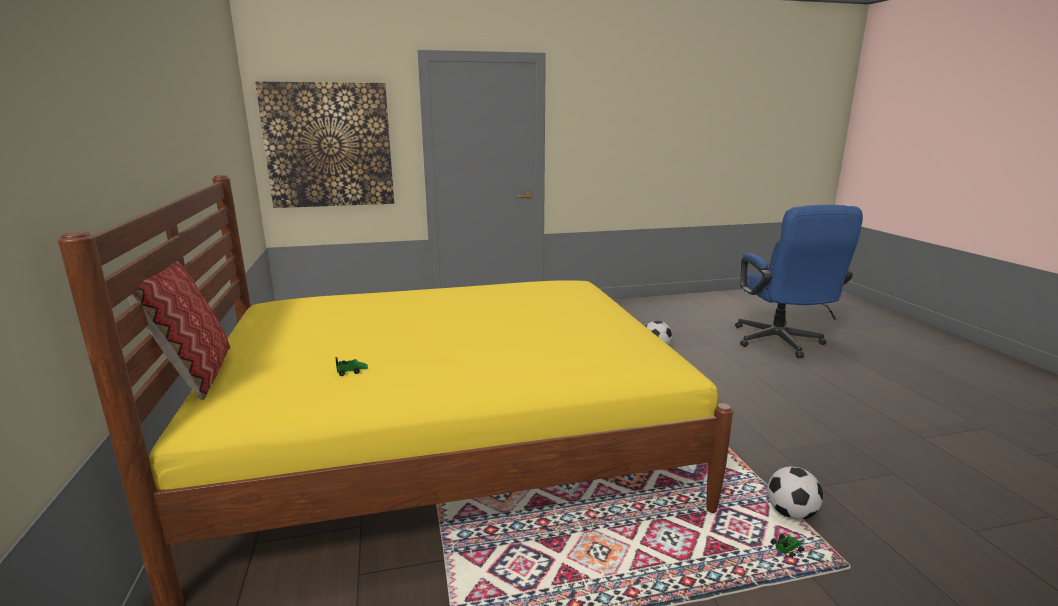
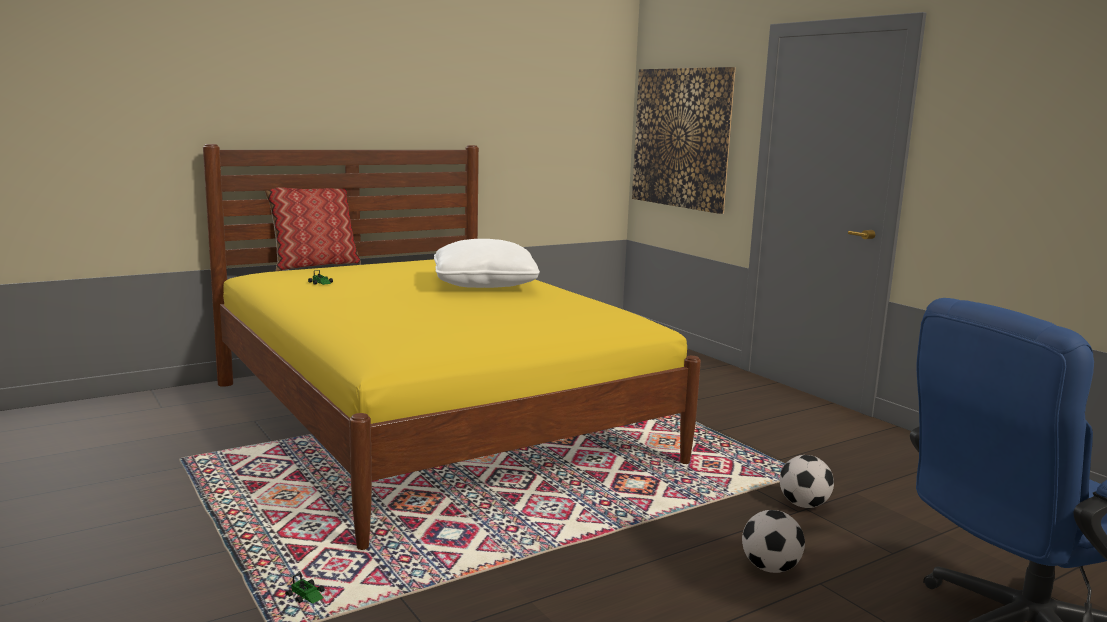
camera: 70 degrees right, 5 degrees down
football [767,467,823,520] -> football moved to [742,510,805,573]
none -> white pillow [434,239,540,288]

